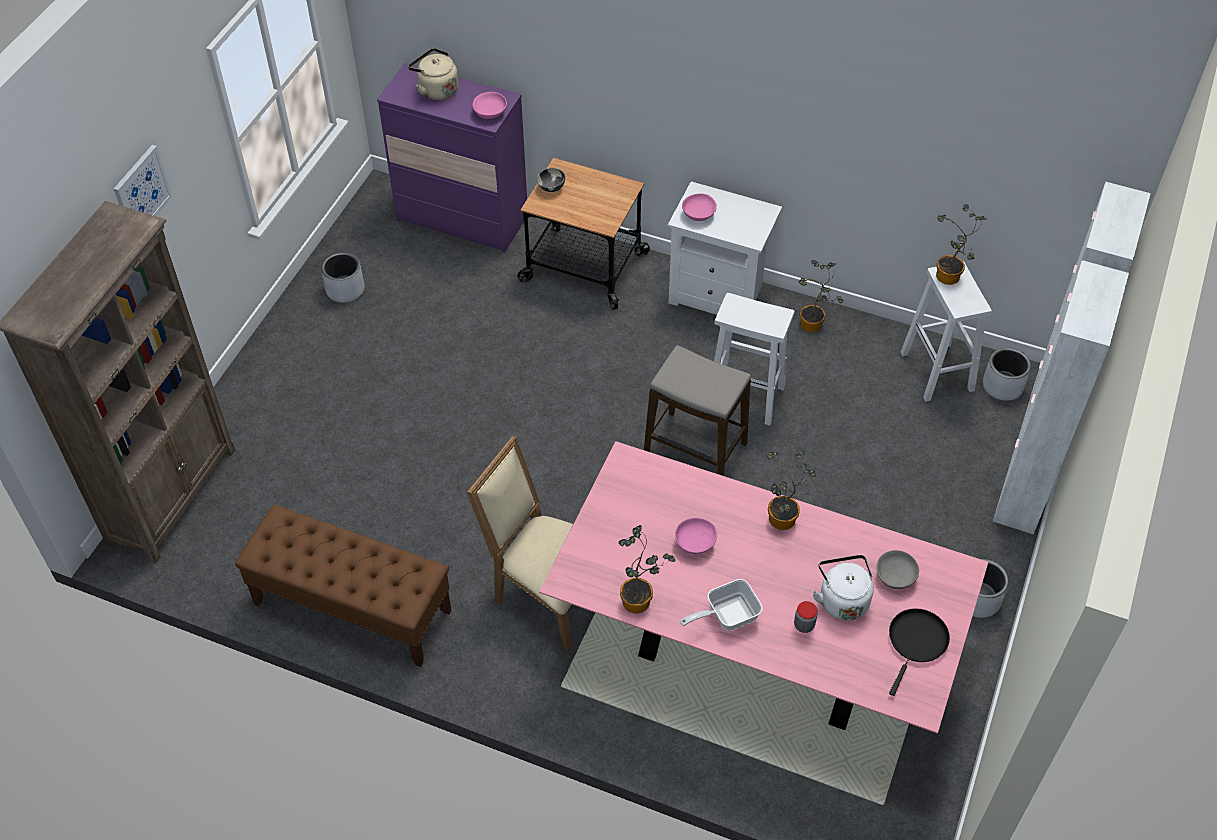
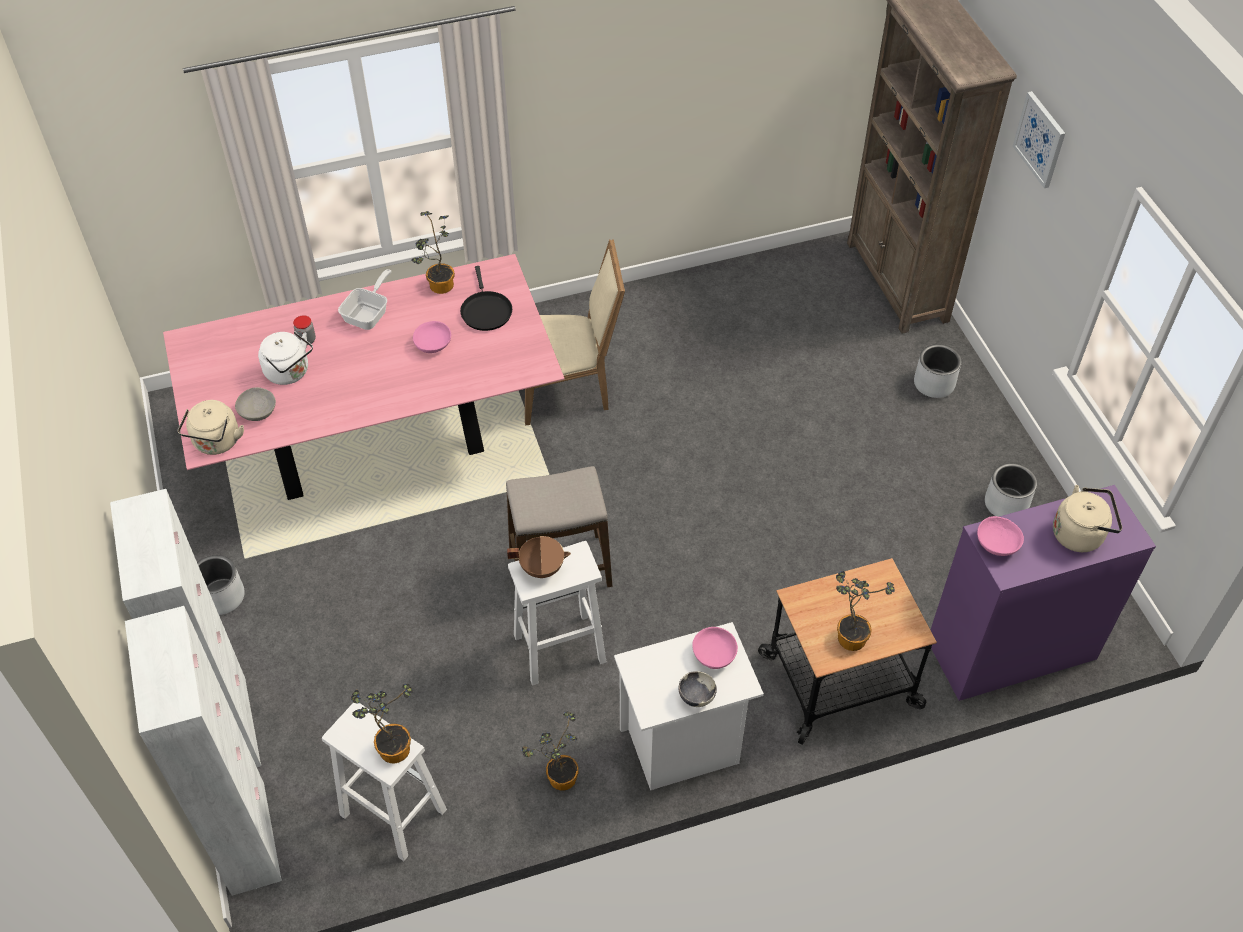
camera: 140 degrees right, 0 degrees up
brown bench [235,505,451,667] -> none
bowl [537,168,565,192] -> bowl moved to [678,671,717,707]
potted plant [766,451,816,530] -> potted plant moved to [836,571,895,651]
black frying pan [889,608,950,696] -> black frying pan moved to [460,266,512,331]
grey planter [983,347,1031,401] -> grey planter moved to [914,344,962,398]
none -> beige kettle [177,400,244,455]
none -> brown cooking pot [507,536,571,578]

